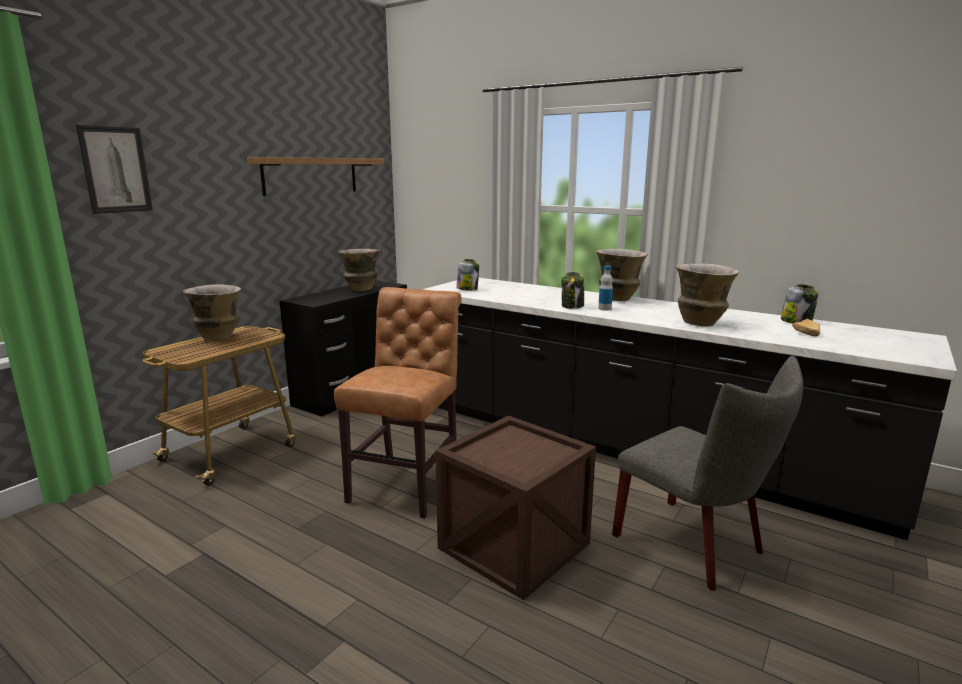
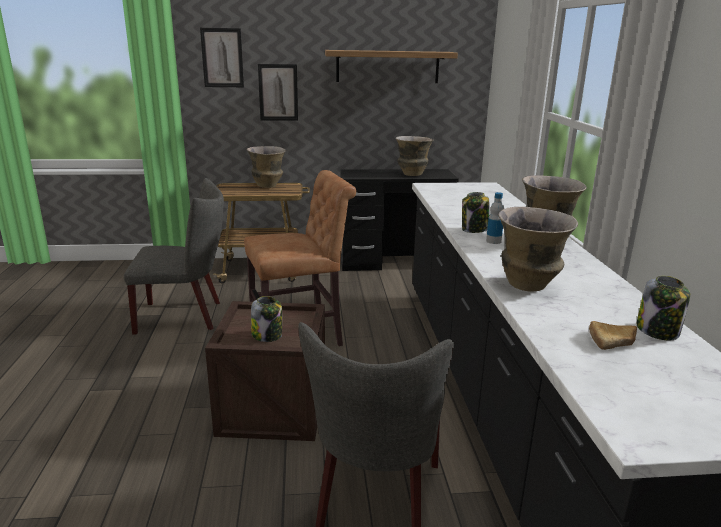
camera: 50 degrees right, 5 degrees up
jar [456,259,479,291] -> jar moved to [251,296,282,342]
none -> grey chair [124,178,224,335]
none -> picture [258,64,298,121]

